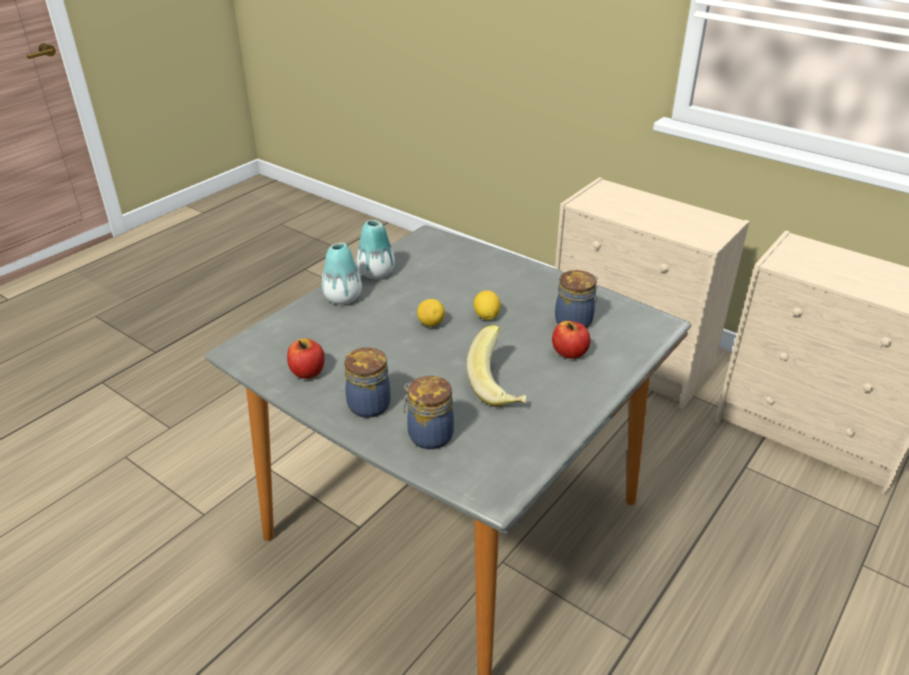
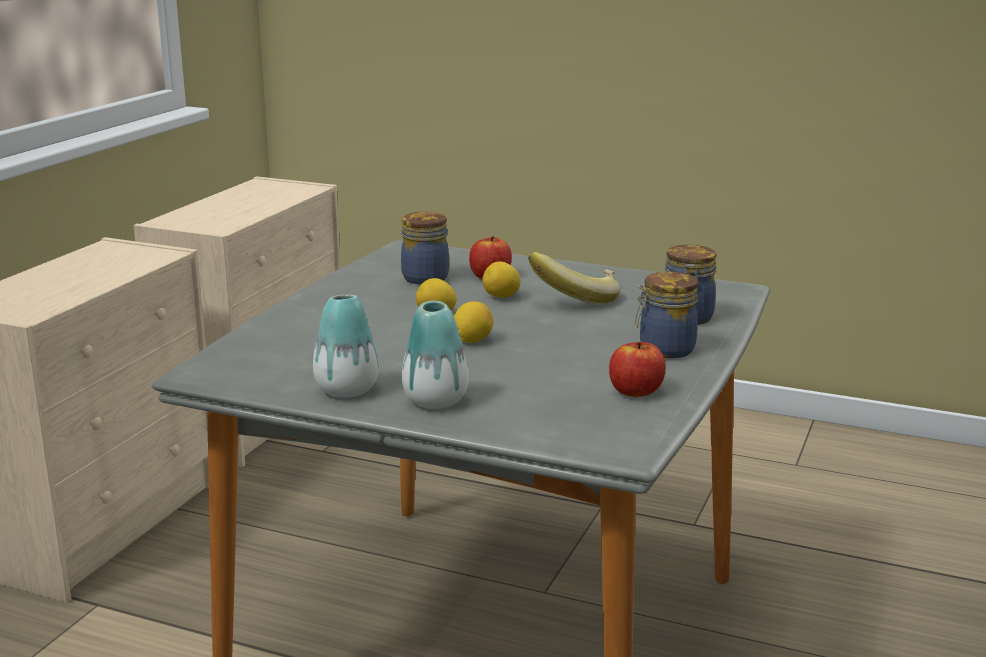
camera: 105 degrees left, 15 degrees down
none -> lemon [482,261,521,298]

